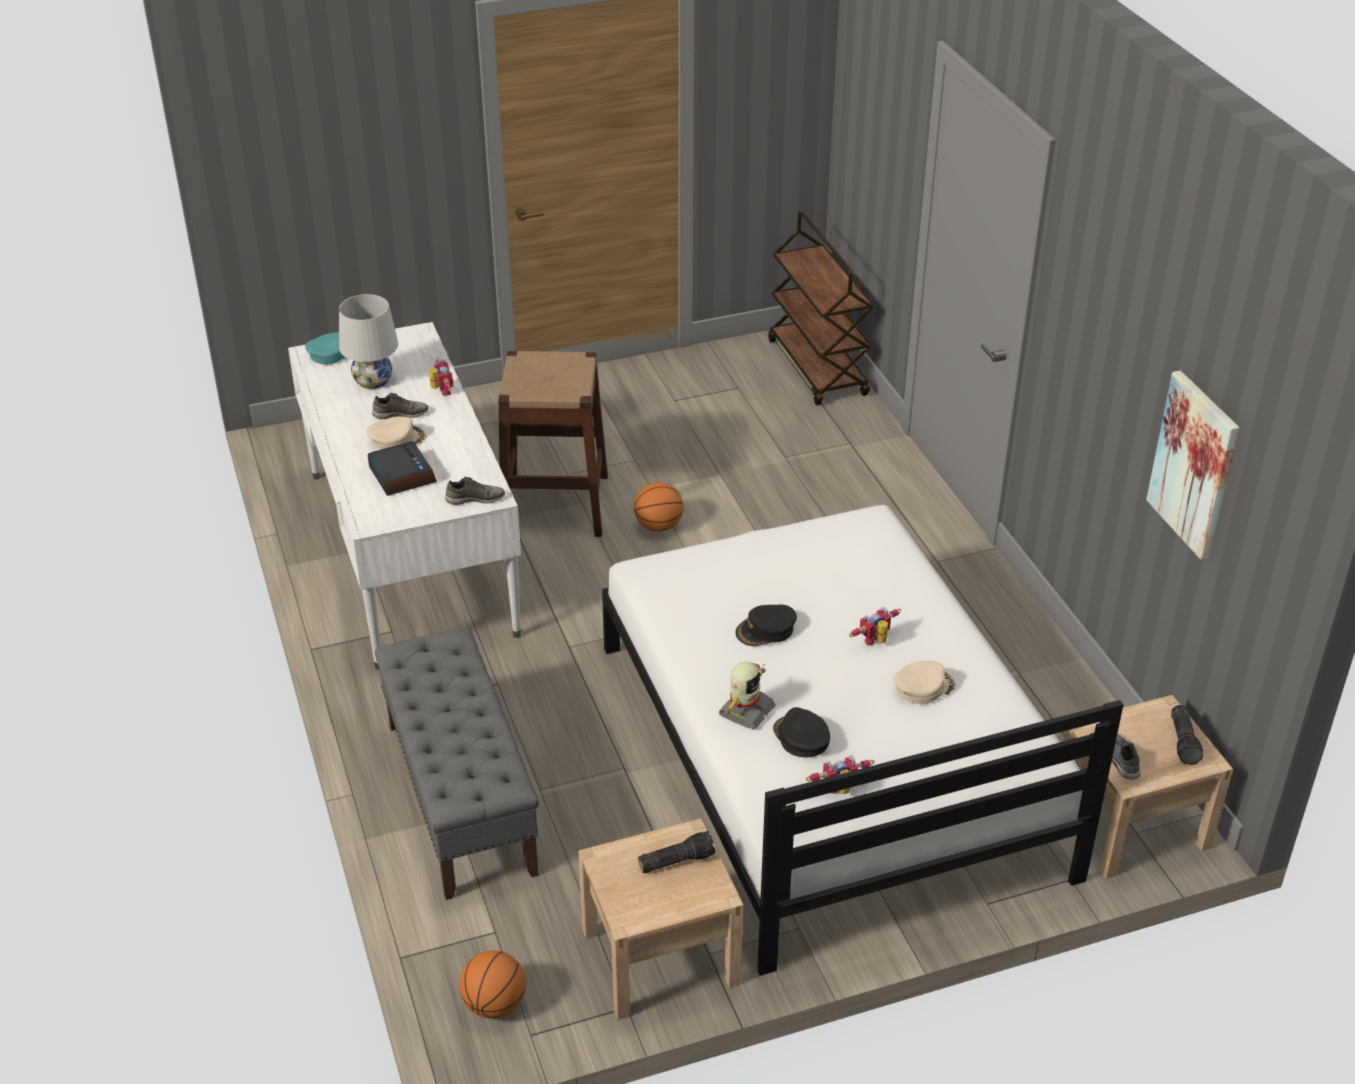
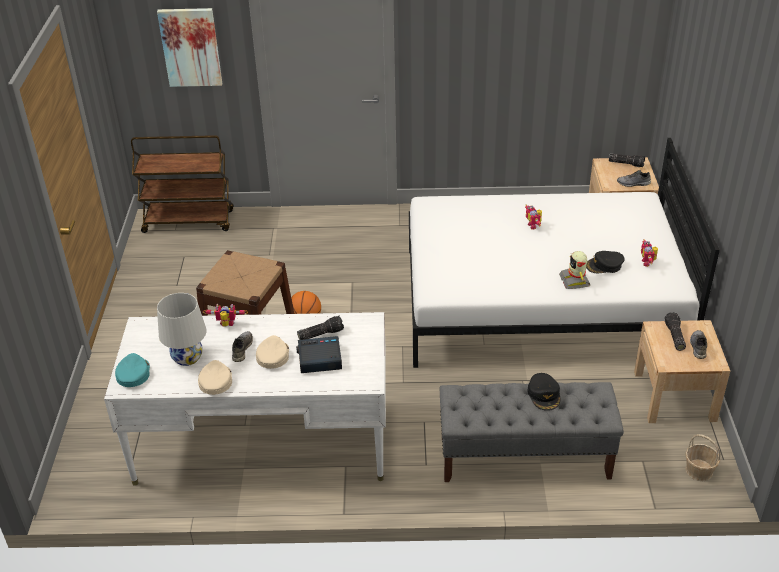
camera: 70 degrees left, 0 degrees up
grey shoe [445,477,505,505] -> grey shoe moved to [690,330,707,359]
basketball [459,950,526,1019] -> basket [685,434,721,481]
toy robot [719,662,776,729] -> toy robot turned 150 degrees counterclockwise [559,251,590,289]
black cap [736,605,797,646] -> black cap moved to [527,373,560,411]
beige cap [894,661,956,704] -> beige cap moved to [198,360,232,395]
picture [1146,370,1240,560] -> picture moved to [157,8,222,87]
none -> flashlight [297,316,344,340]

